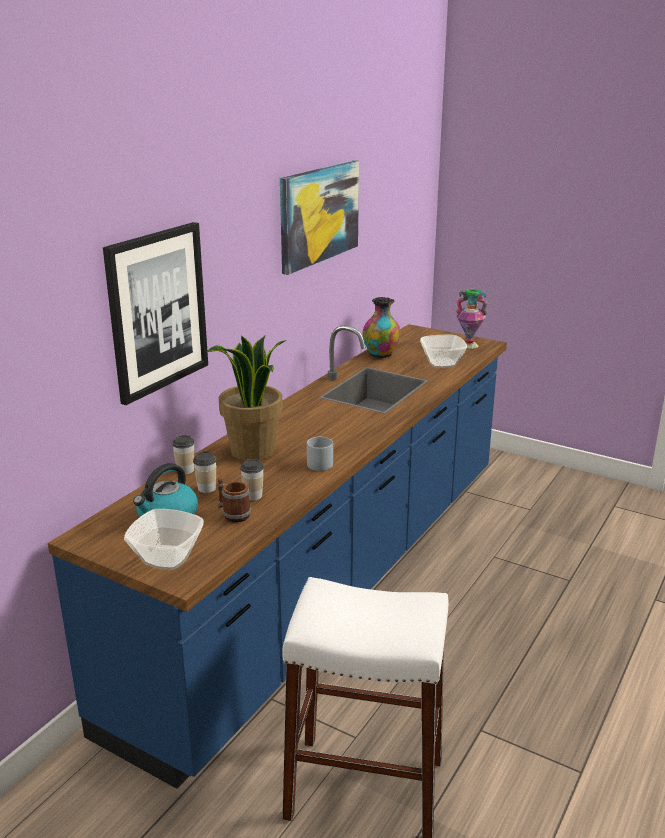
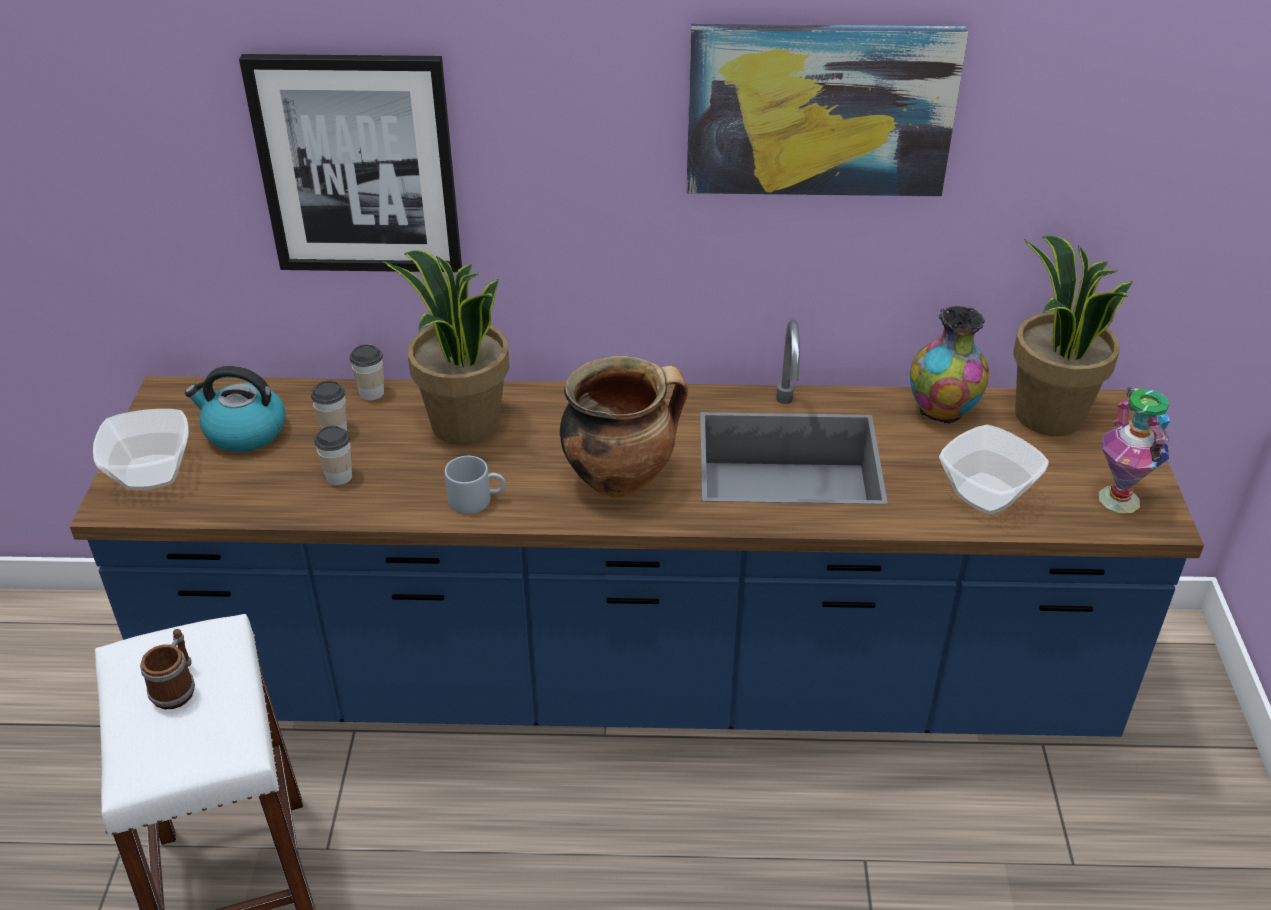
camera: 60 degrees right, 15 degrees up
mug [217,478,251,522] -> mug moved to [140,629,195,709]
none -> cooking pot [560,356,688,498]
none -> potted plant [1013,236,1133,436]

